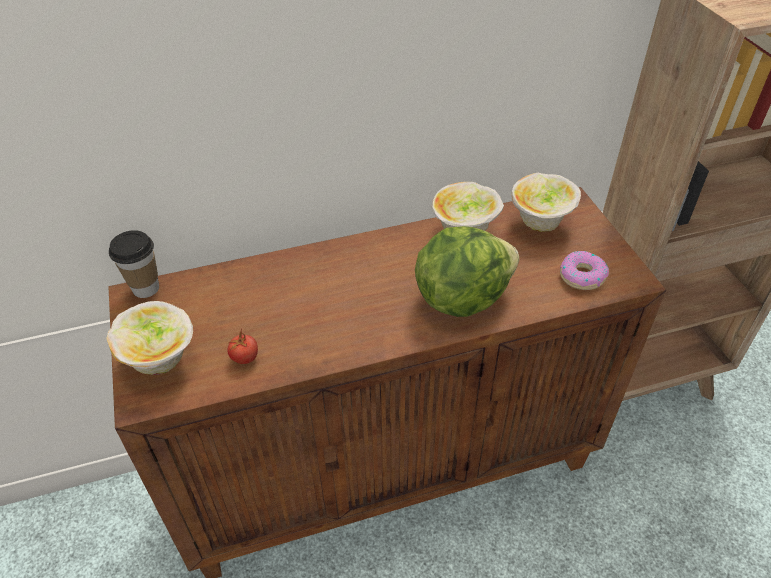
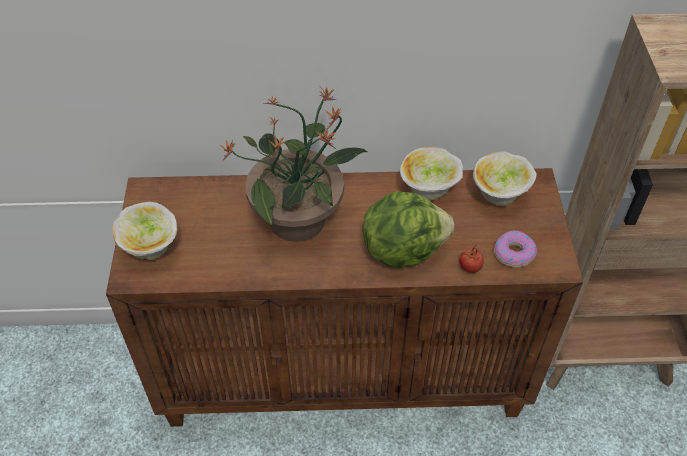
camera: 15 degrees right, 5 degrees up
cup [109,230,159,298] -> none
tomato [227,328,258,364] -> tomato moved to [459,245,484,273]
none -> potted plant [219,87,367,242]

